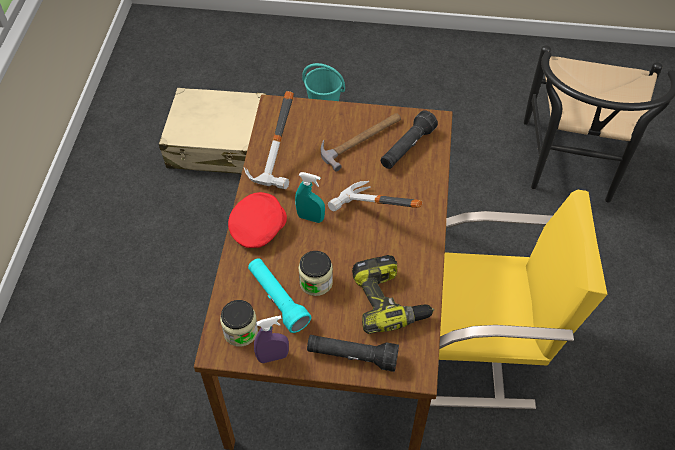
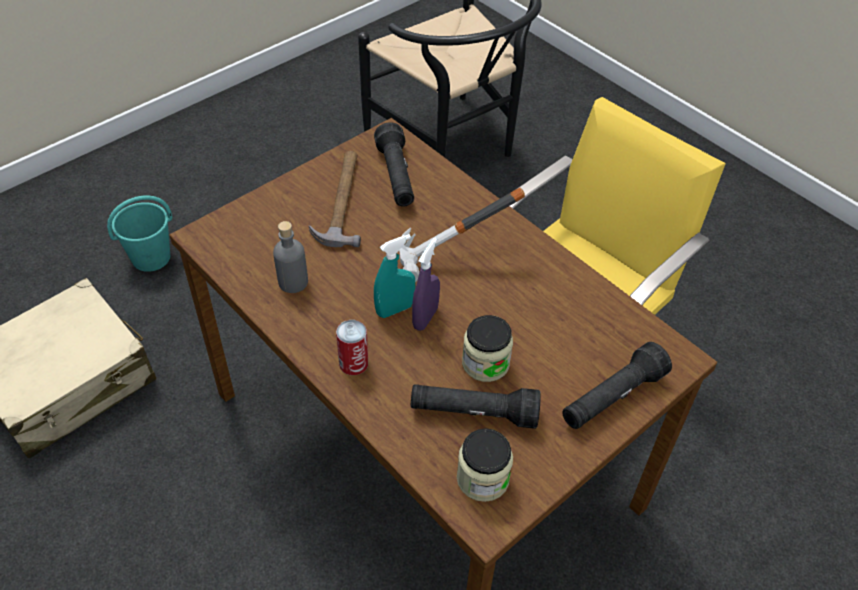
camera: 50 degrees left, 5 degrees down
red cap [228,192,287,248] -> can [336,320,368,375]
hammer [244,91,294,189] -> grey bottle [273,221,308,293]
turquoise flashlight [248,258,311,333] -> black flashlight [411,384,541,429]
purple spray bottle [254,315,289,363] -> purple spray bottle moved to [412,237,440,331]
power drill [352,255,434,334] -> none

